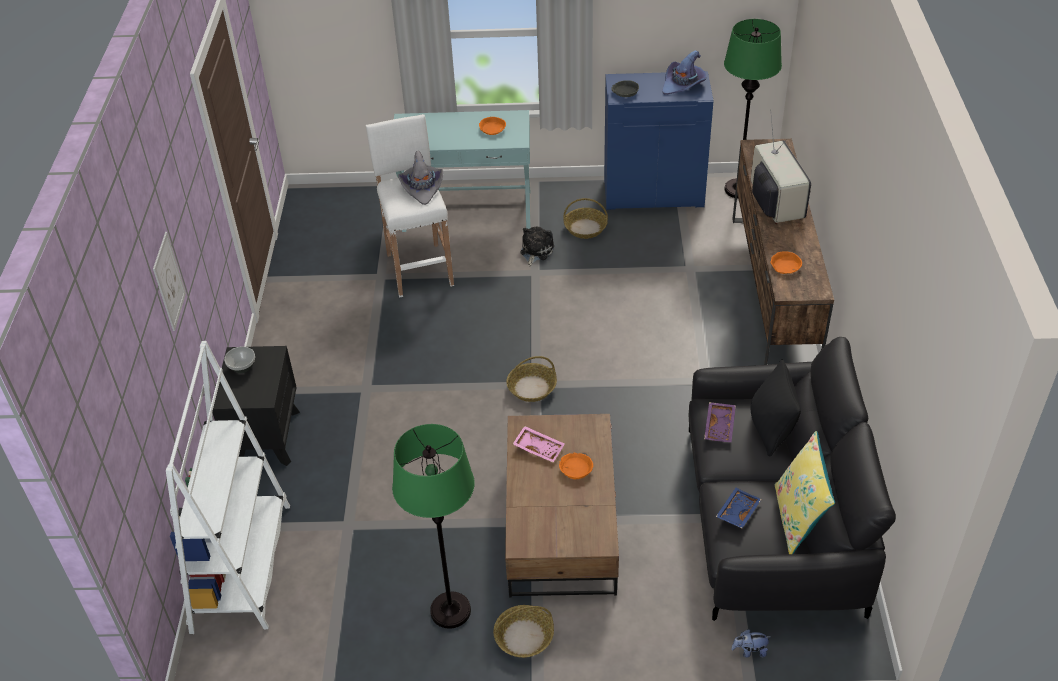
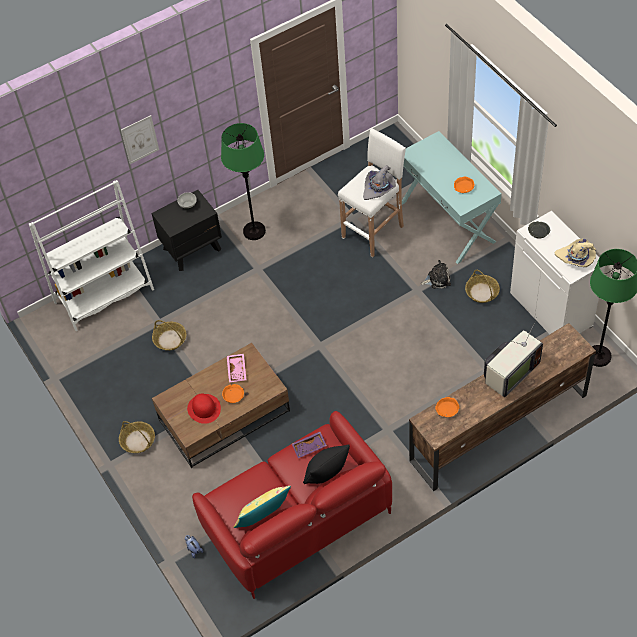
camera: 60 degrees right, 10 degrees up
green floor lamp [392,424,475,629] -> green floor lamp moved to [221,123,266,240]
basket [506,356,557,402] -> basket moved to [152,320,186,351]
blue cabinet [604,71,713,210] -> white cabinet [510,211,605,334]
purple hat [662,50,706,95] -> beige hat [554,238,596,267]
black sofa [689,337,896,621] -> red sofa [192,411,392,599]
blue tray [716,488,761,528] -> none
none -> red hat [187,394,221,424]

